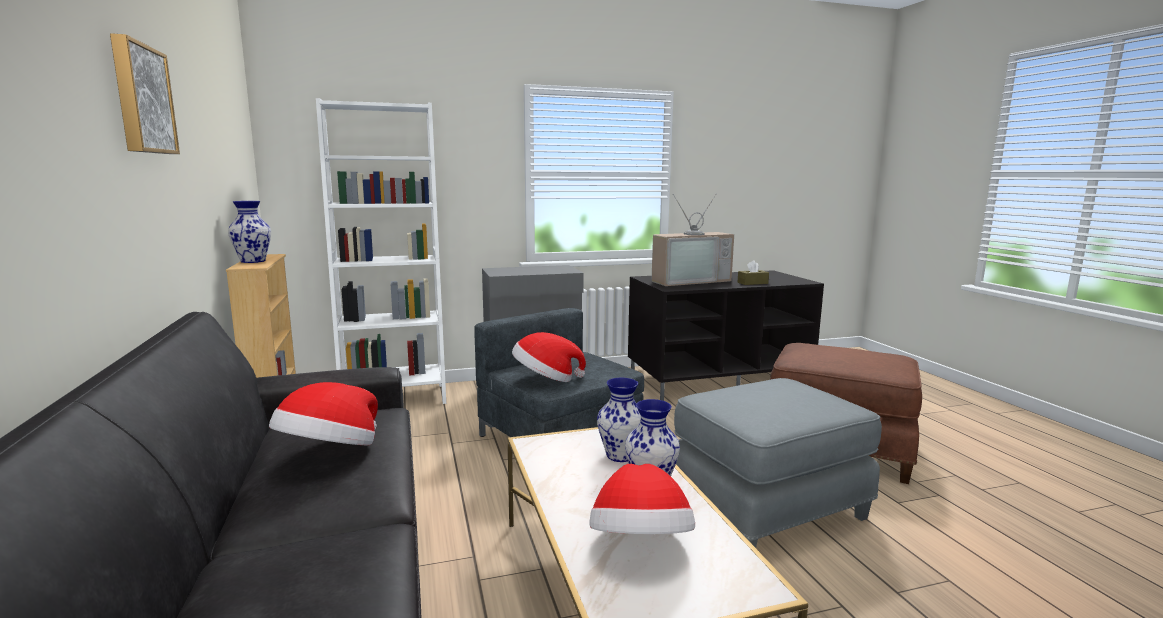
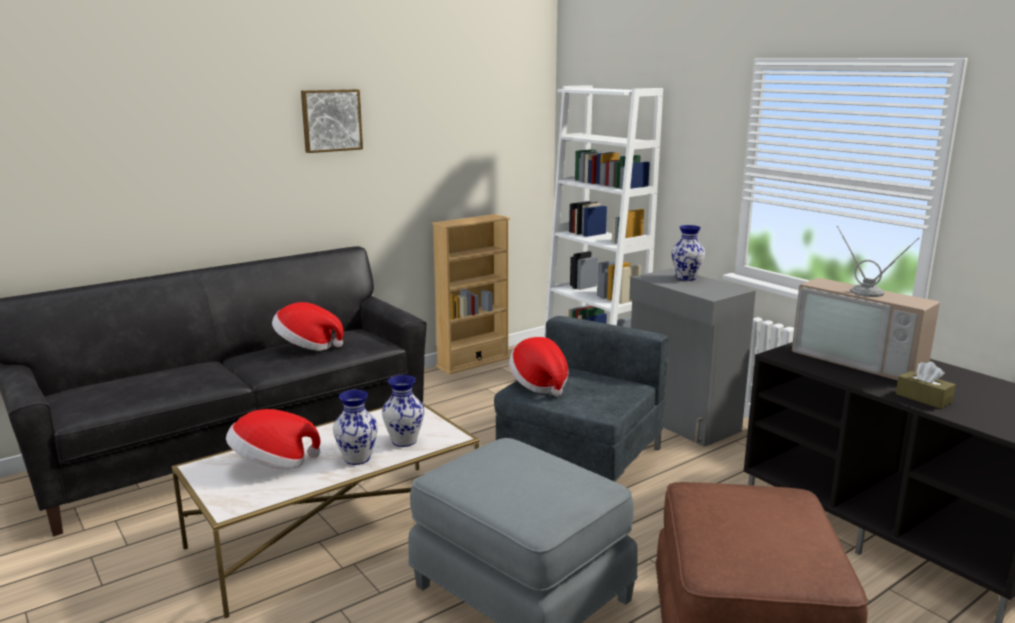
camera: 70 degrees right, 5 degrees up
vase [228,201,271,263] -> vase moved to [671,225,705,281]

